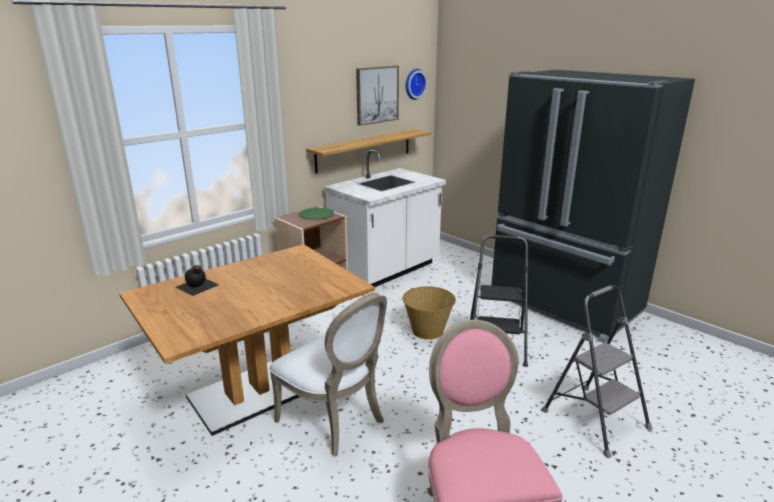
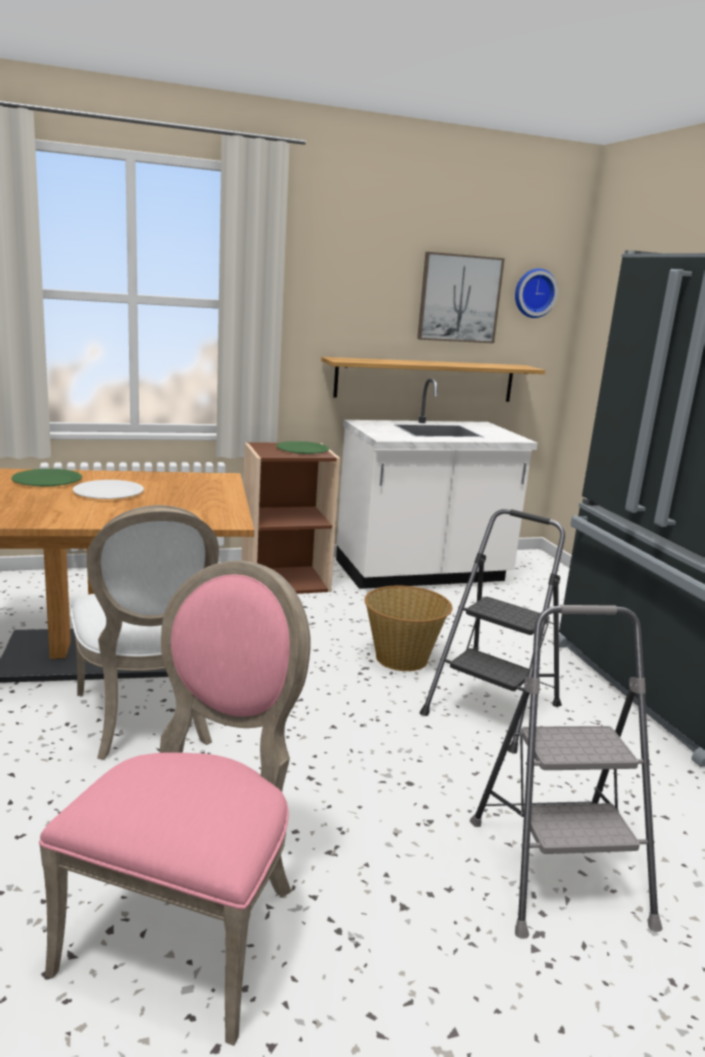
camera: 25 degrees right, 5 degrees down
black bottle [176,265,219,296] -> green plate [11,469,82,487]
none -> white plate [73,480,144,499]

